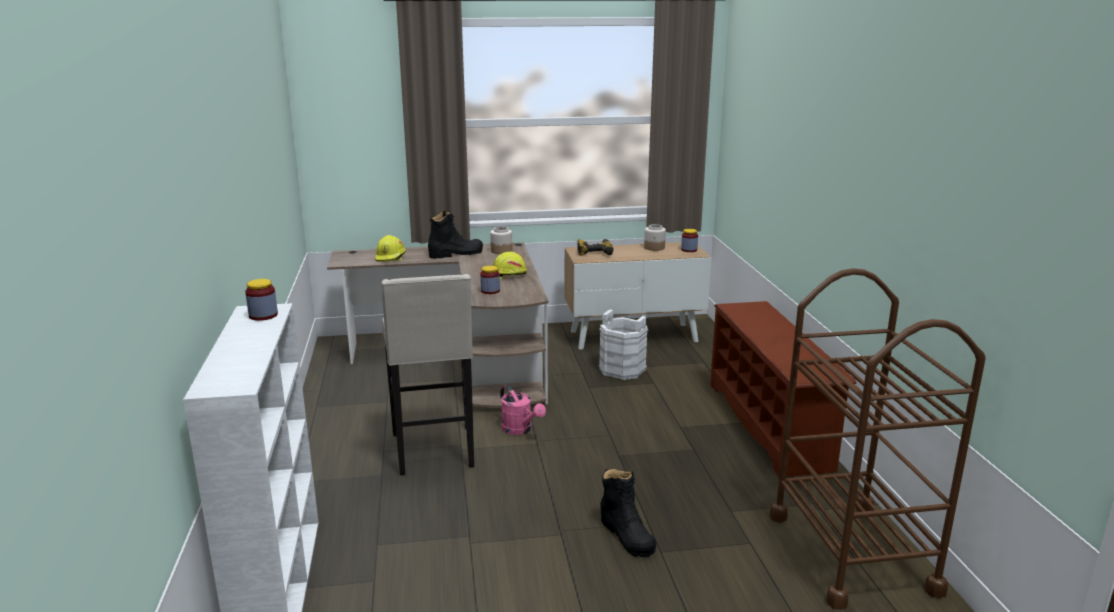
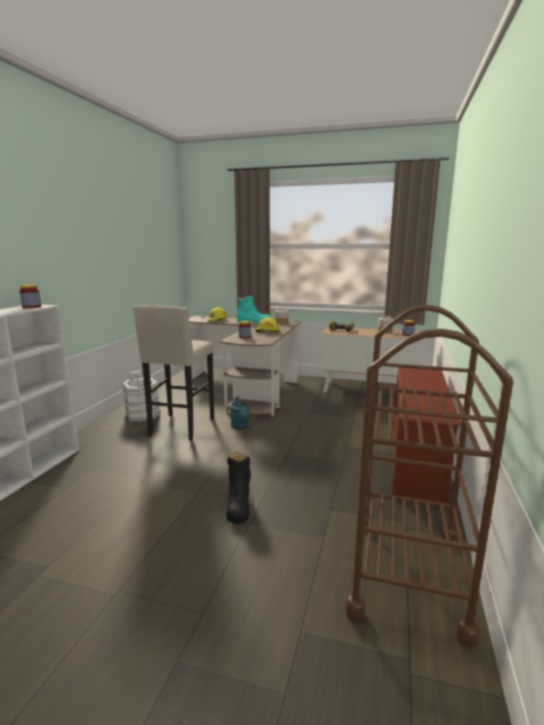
camera: 25 degrees right, 5 degrees down
black boot [428,211,483,259] -> turquoise boot [237,295,271,323]
pink watering can [500,385,546,435] -> turquoise watering can [230,396,250,430]
white bucket [599,310,648,380] -> white bucket moved to [122,371,161,422]

